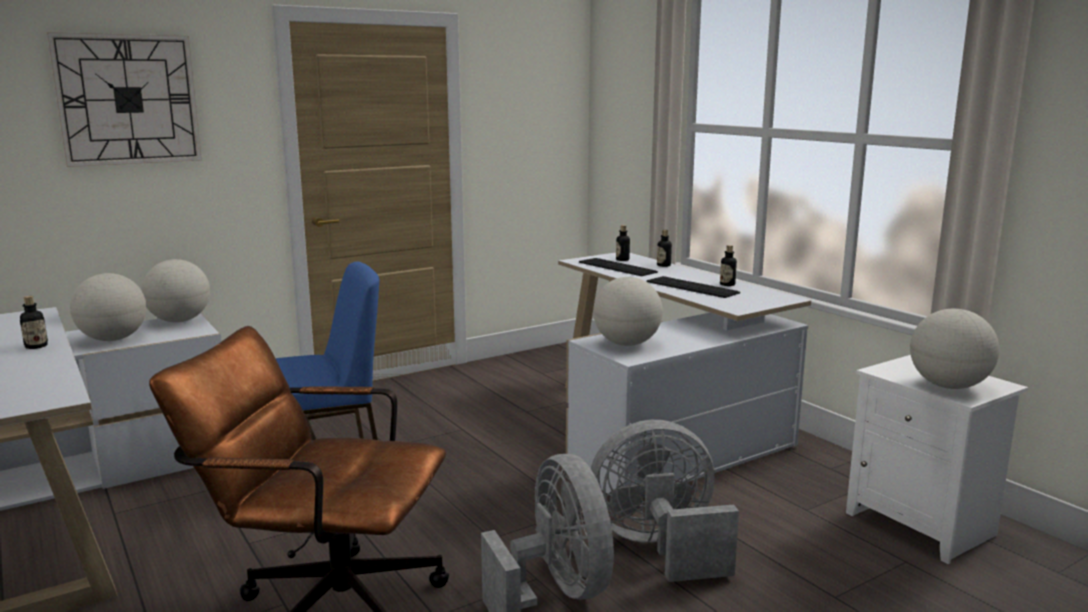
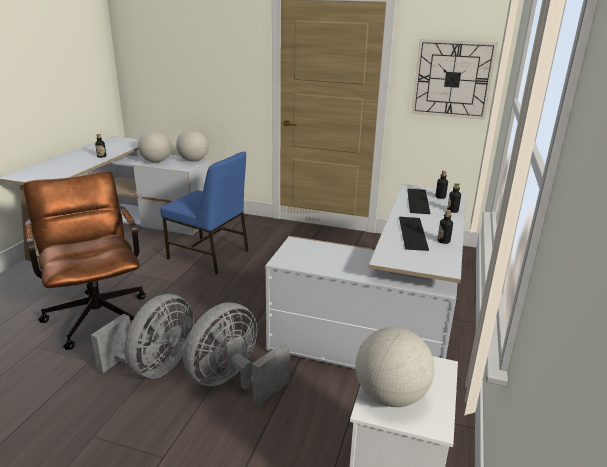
camera: 50 degrees right, 10 degrees up
wall clock [47,32,202,167] -> wall clock moved to [411,39,498,120]
grey fan [591,420,739,582] -> grey fan turned 90 degrees counterclockwise [183,302,290,404]
globe [593,277,663,346] -> none

